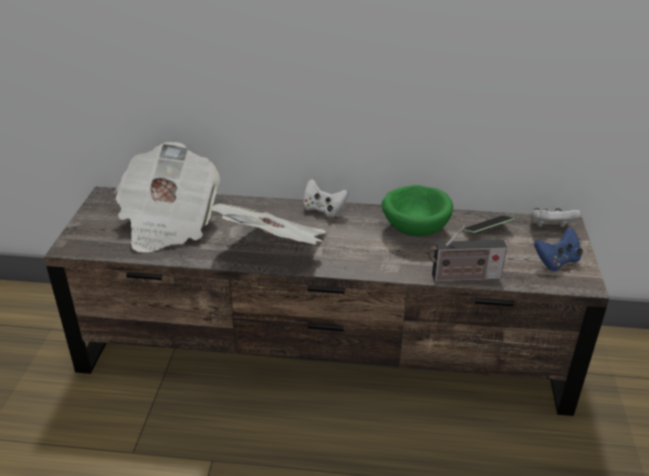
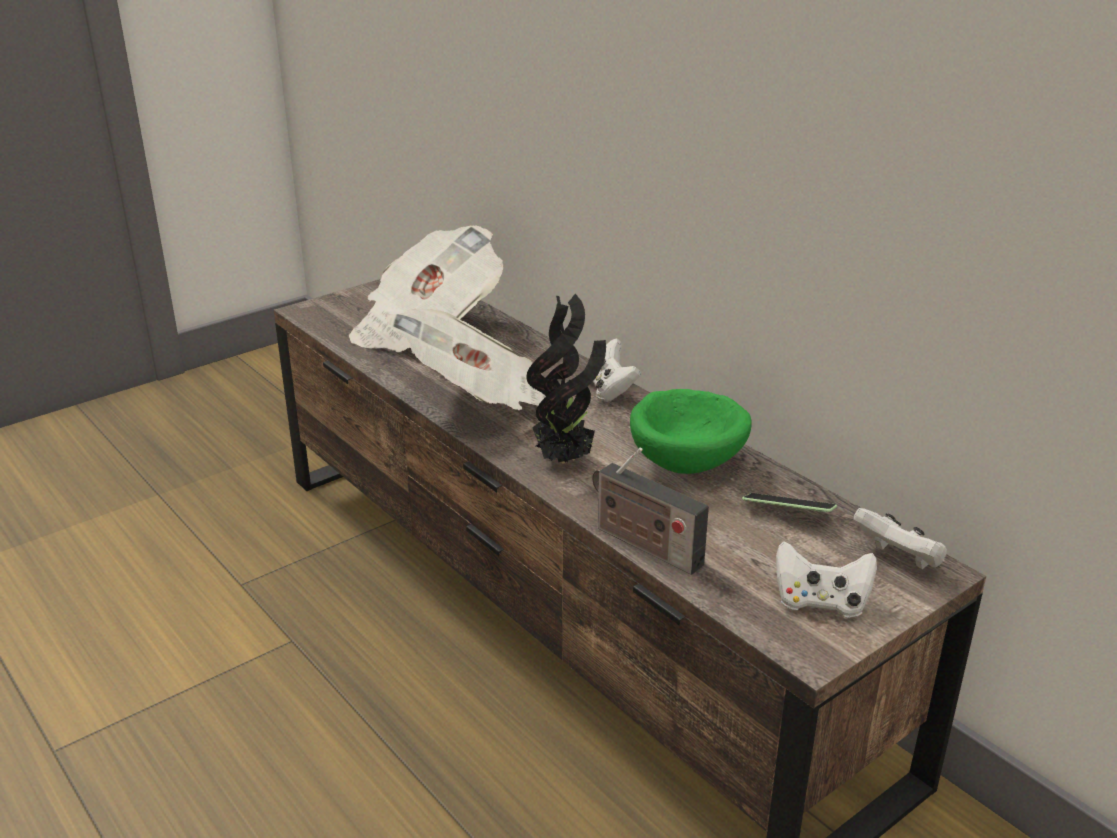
camera: 45 degrees right, 5 degrees down
blue game controller [534,227,583,271] -> white game controller [776,541,877,618]
none -> potted plant [526,294,606,463]

